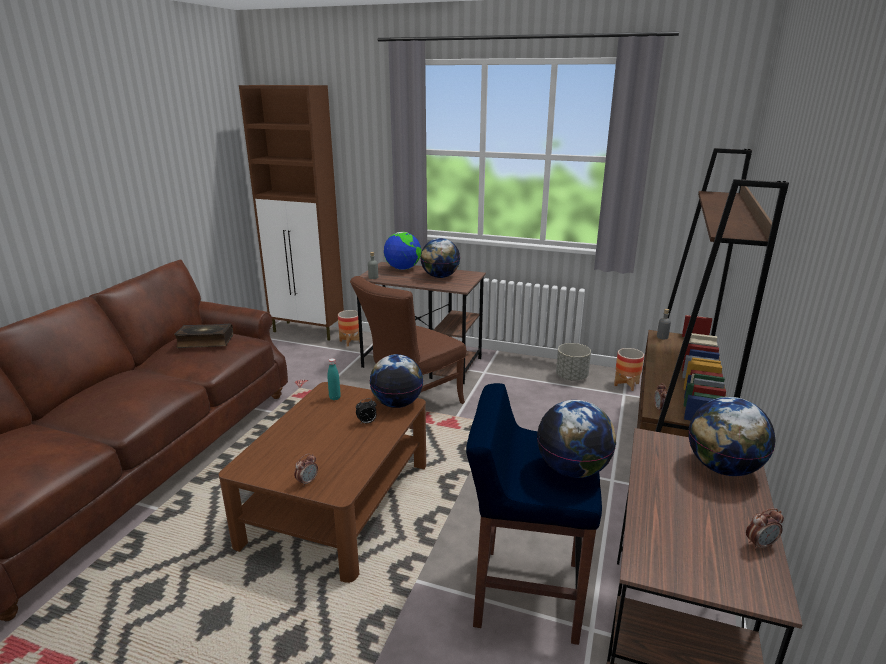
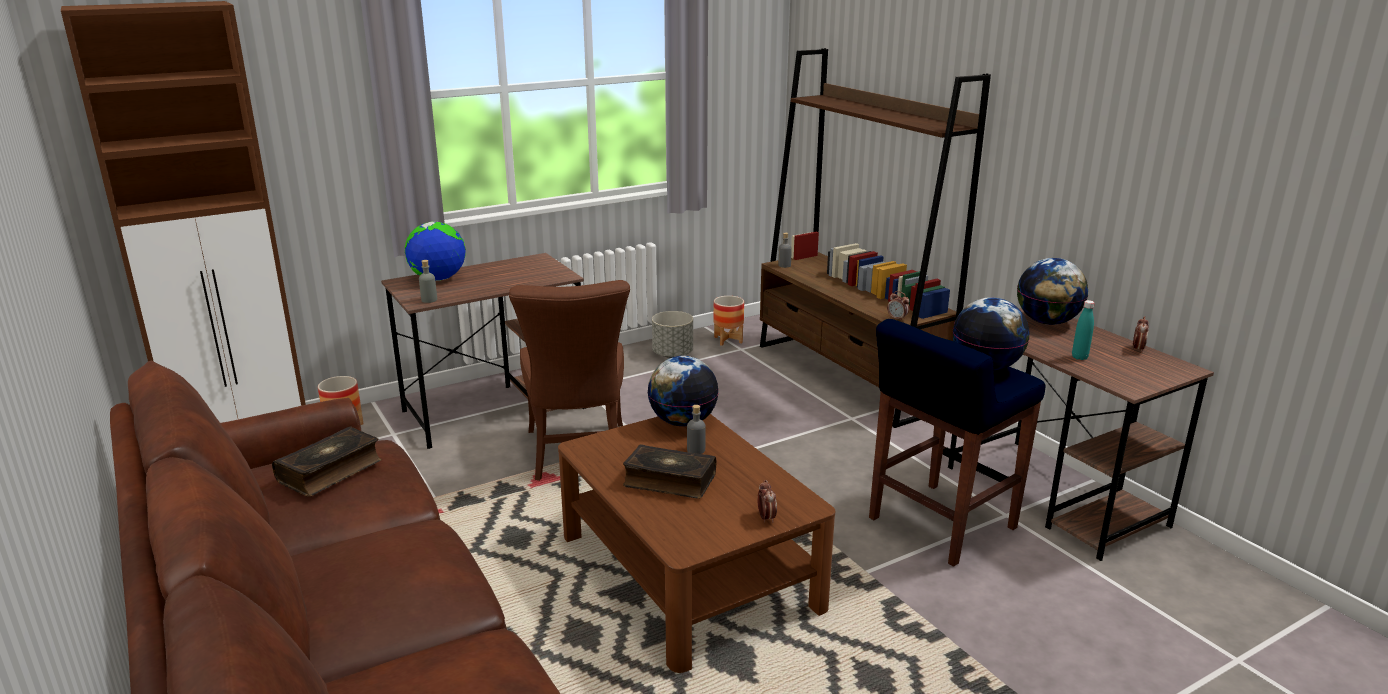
camera: 50 degrees left, 0 degrees up
turquoise bottle [328,358,341,400] -> turquoise bottle moved to [1072,300,1095,360]
alarm clock [356,398,377,423] -> grey bottle [687,405,706,454]
globe [420,238,460,278] -> none
none -> book [623,444,716,499]

